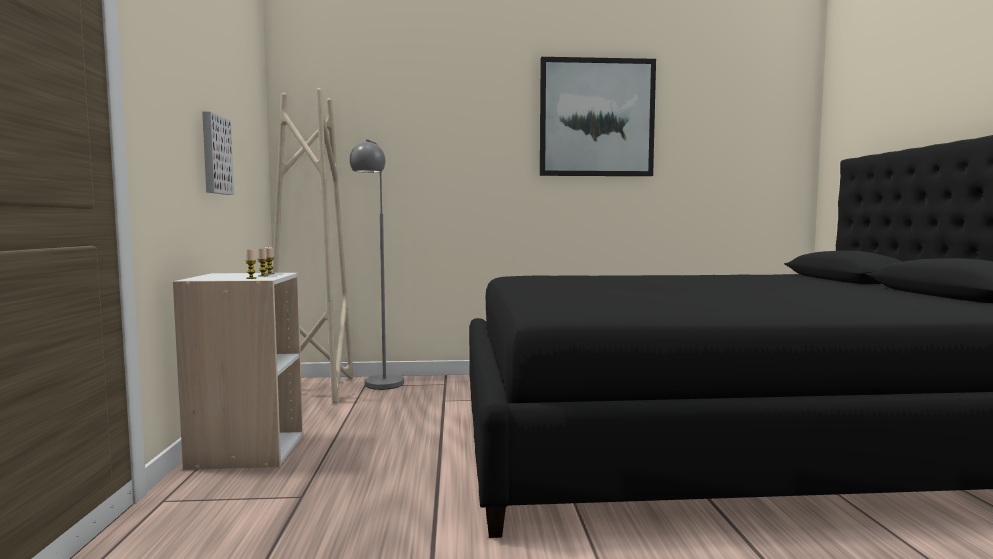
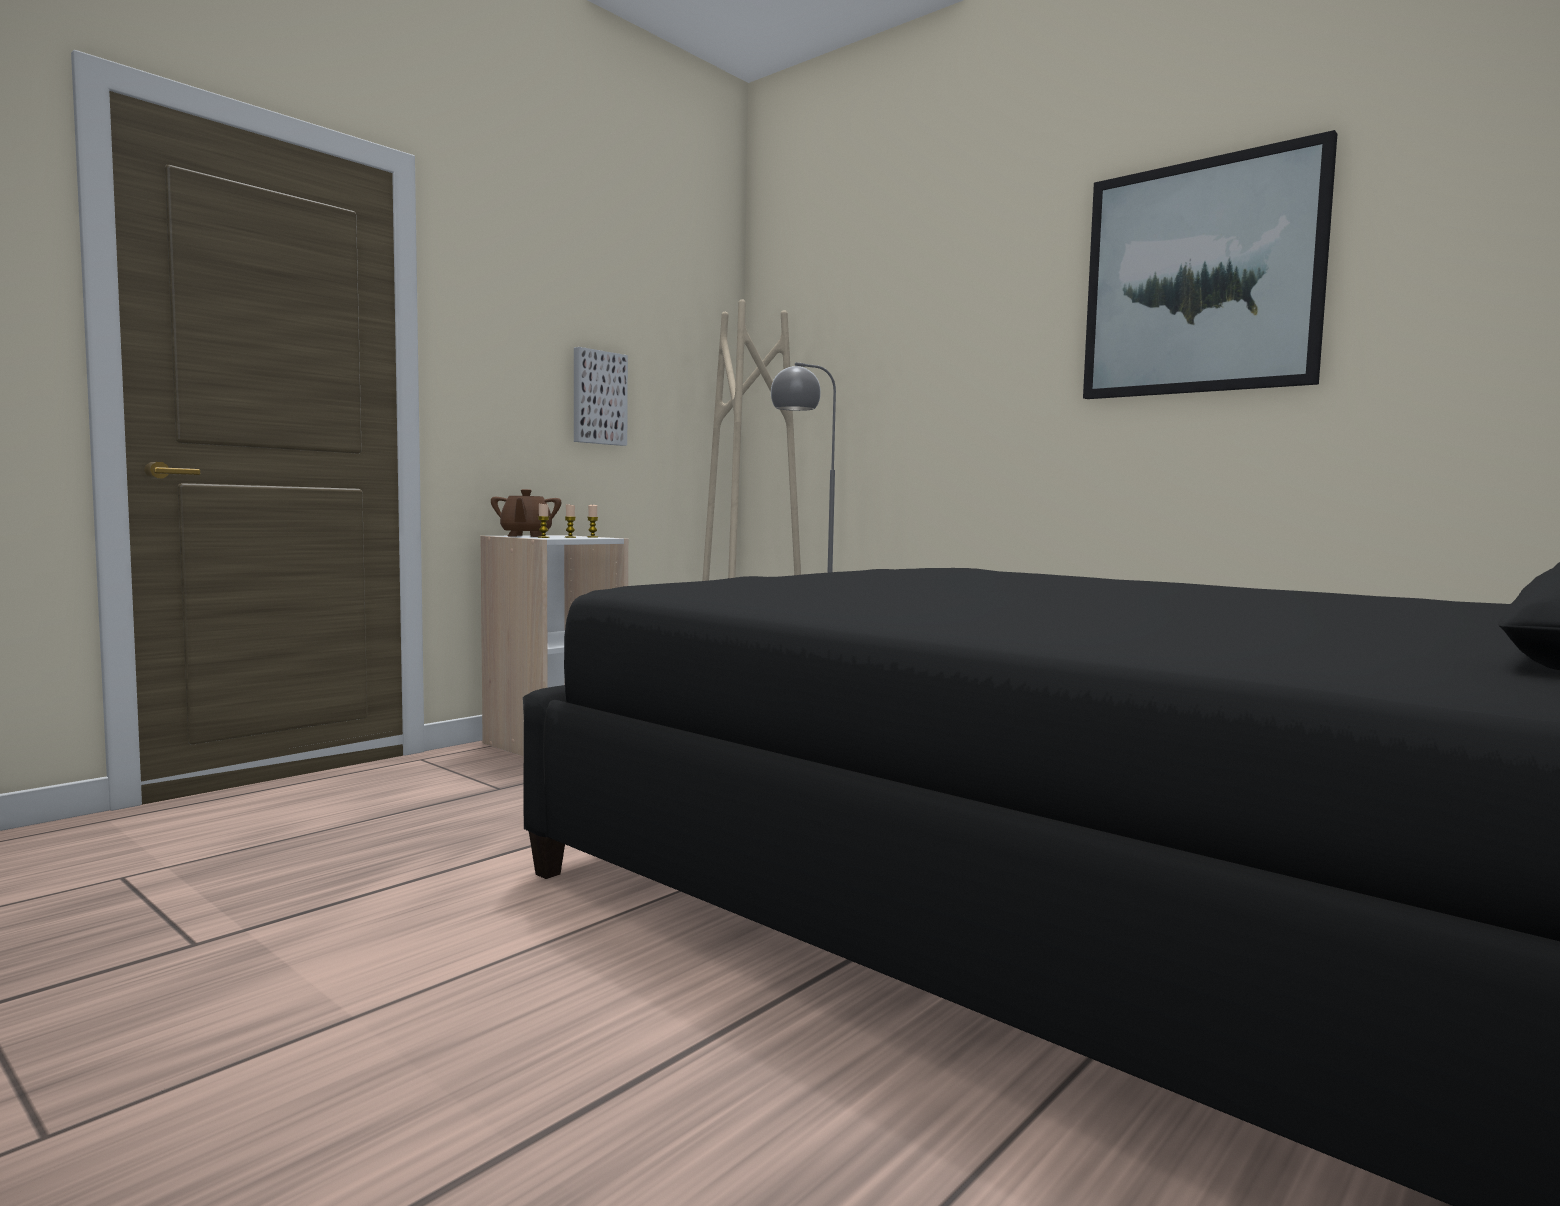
camera: 45 degrees right, 0 degrees up
none -> brown teapot [491,489,561,537]

